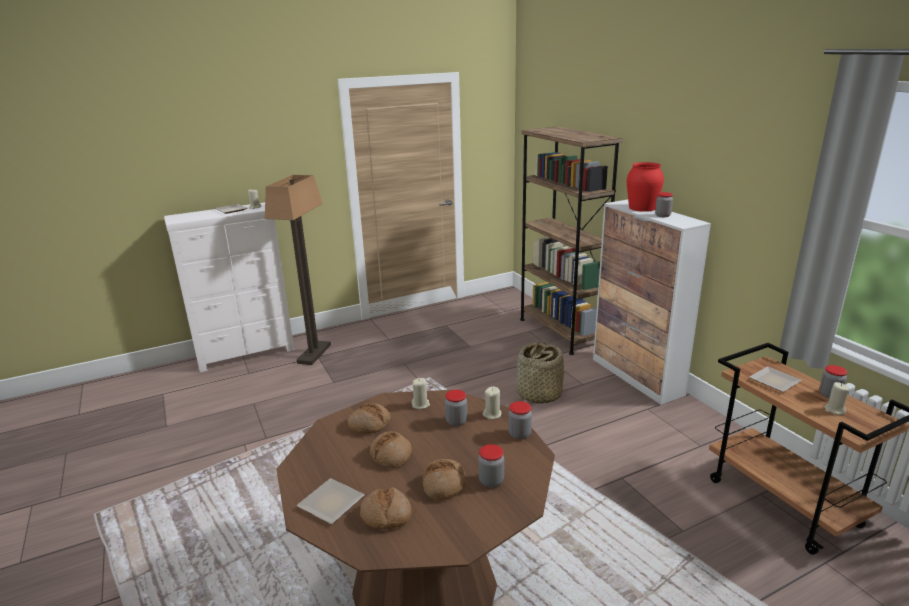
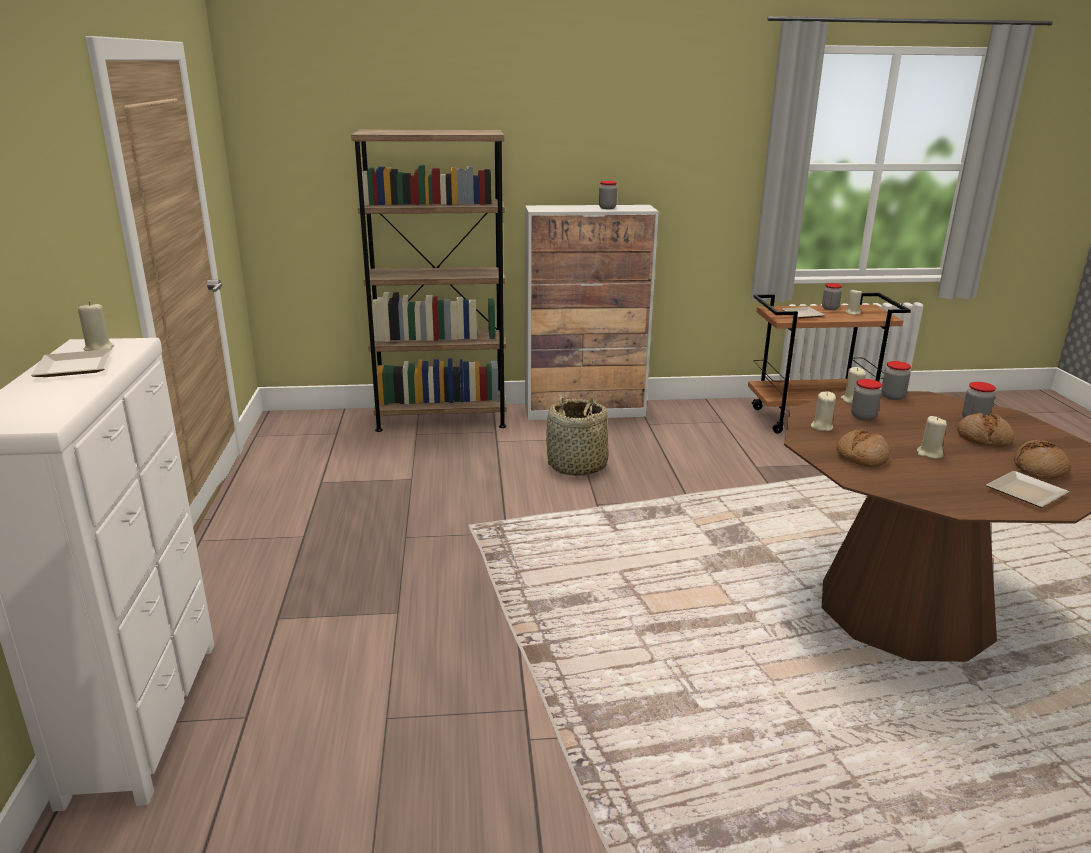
camera: 70 degrees left, 0 degrees up
floor lamp [265,175,331,365] -> none
bread [370,431,412,468] -> beige candle [917,416,947,459]
red vase [627,162,664,212] -> none

